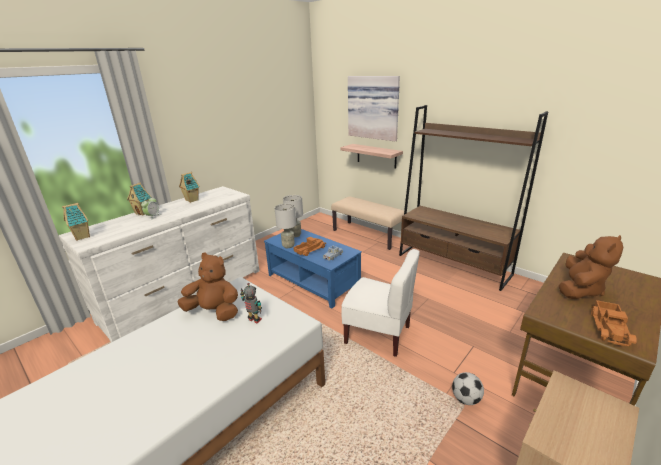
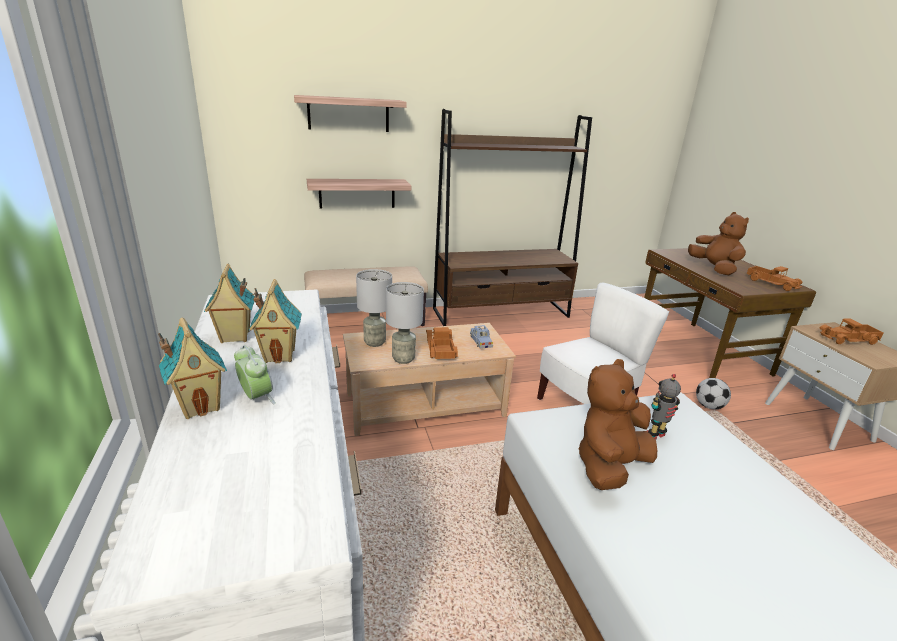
camera: 60 degrees left, 0 degrees up
toy house [62,203,90,241] -> toy house moved to [249,279,302,363]
blue coffee table [264,229,362,309] -> beige coffee table [343,323,516,436]
picture [348,76,400,141] -> shelf [294,95,407,132]
none -> toy truck [819,318,883,345]

